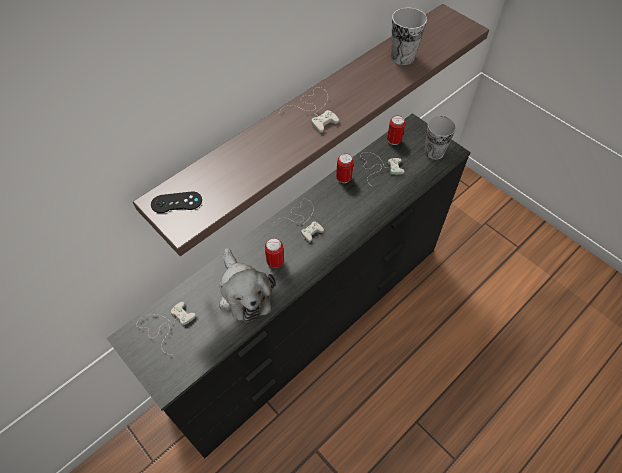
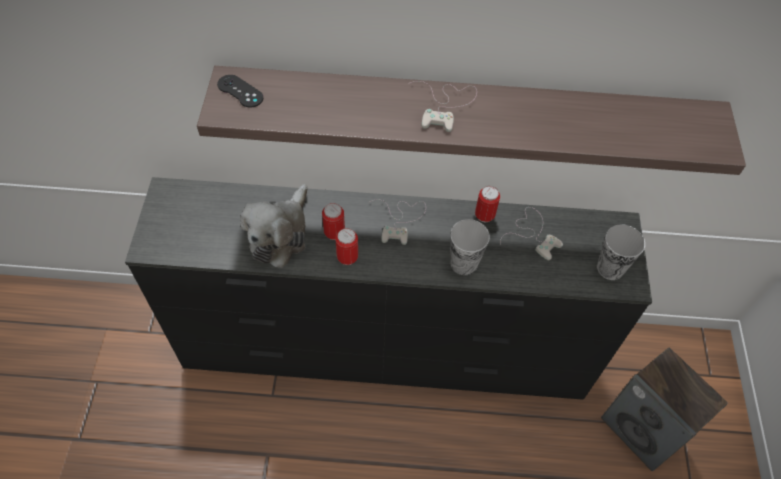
camera: 45 degrees right, 0 degrees up
white game controller [136,302,196,355] -> none
can [387,115,405,145] -> can moved to [335,228,358,265]
cup [391,8,427,65] -> cup moved to [450,219,490,275]
none -> speaker [601,348,728,471]

